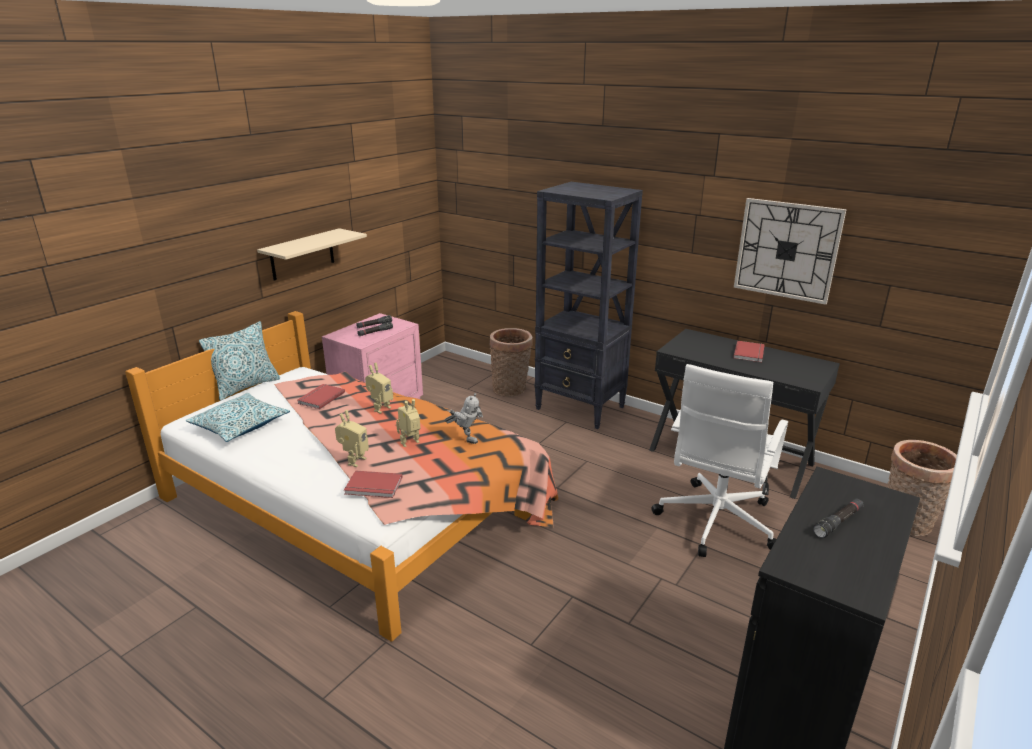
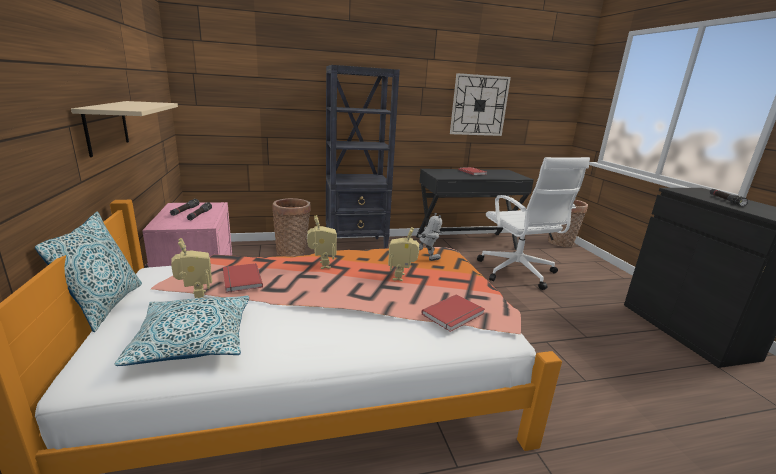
camera: 50 degrees left, 5 degrees down
toy robot [335,410,369,467] -> toy robot moved to [171,238,212,298]

